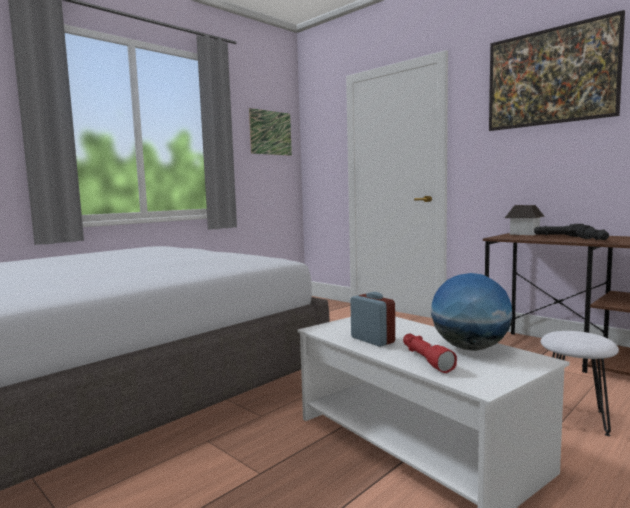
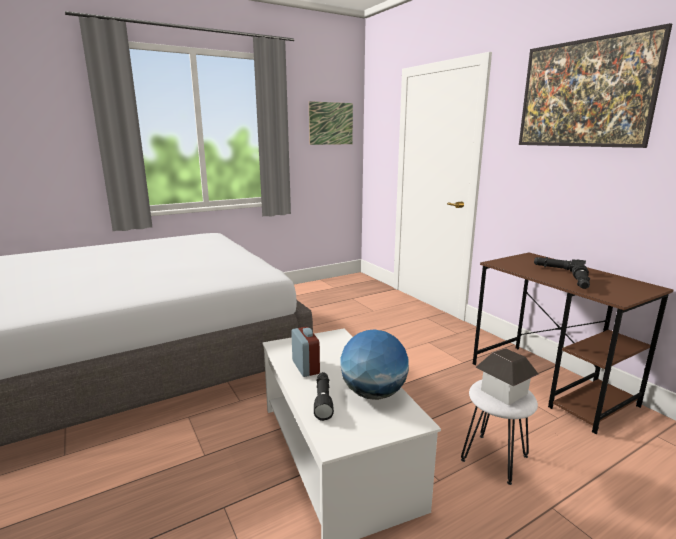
camera: 15 degrees right, 10 degrees up
red flashlight [403,334,457,373] -> black flashlight [314,372,334,421]
toy house [505,205,545,235] -> toy house moved to [476,348,539,405]

